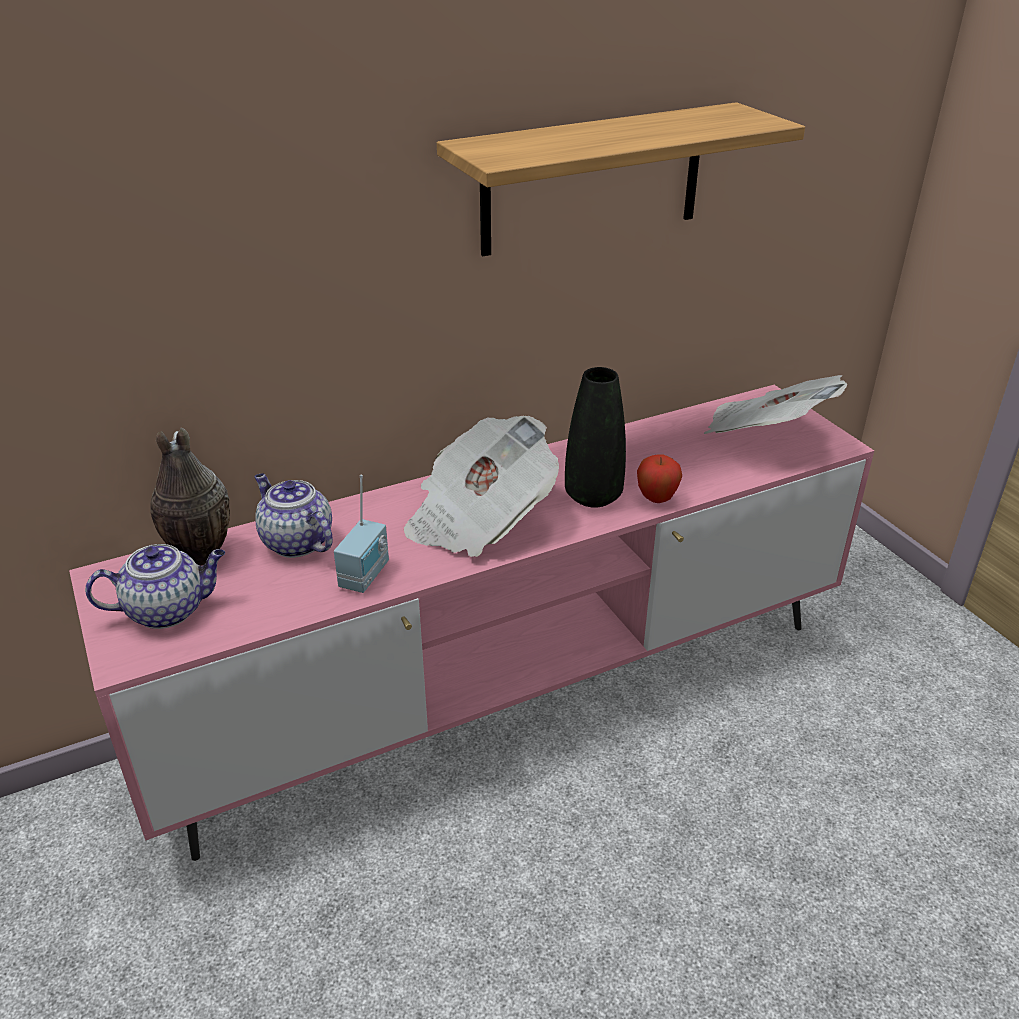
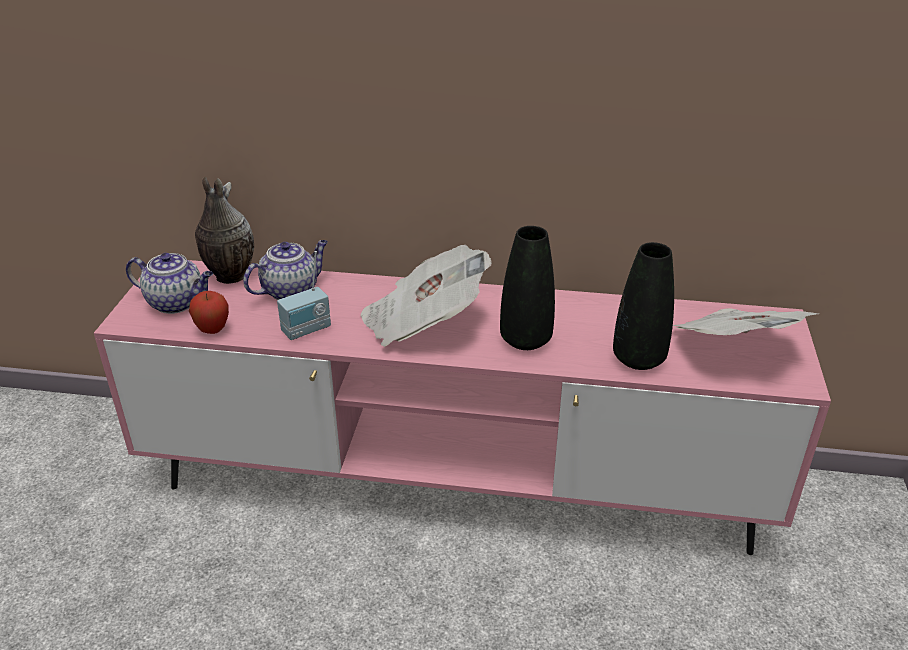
camera: 35 degrees right, 0 degrees up
teapot [255,473,333,558] -> teapot turned 60 degrees clockwise [243,240,328,300]
shelf [437,102,805,256] -> none
apple [637,455,682,503] -> apple moved to [189,291,229,334]
none -> black vase [613,242,674,370]

